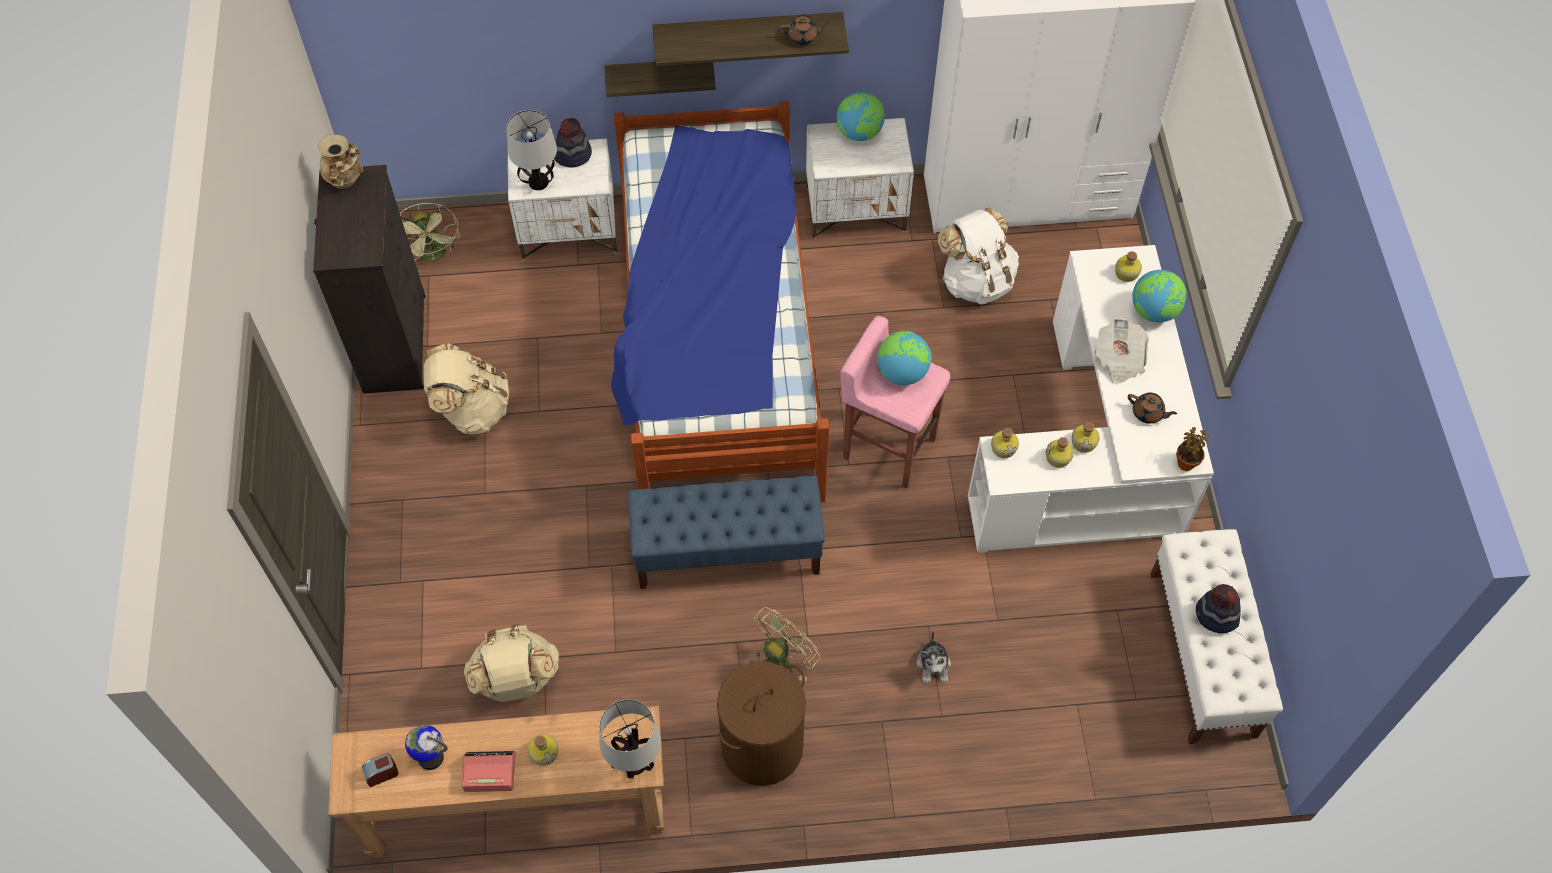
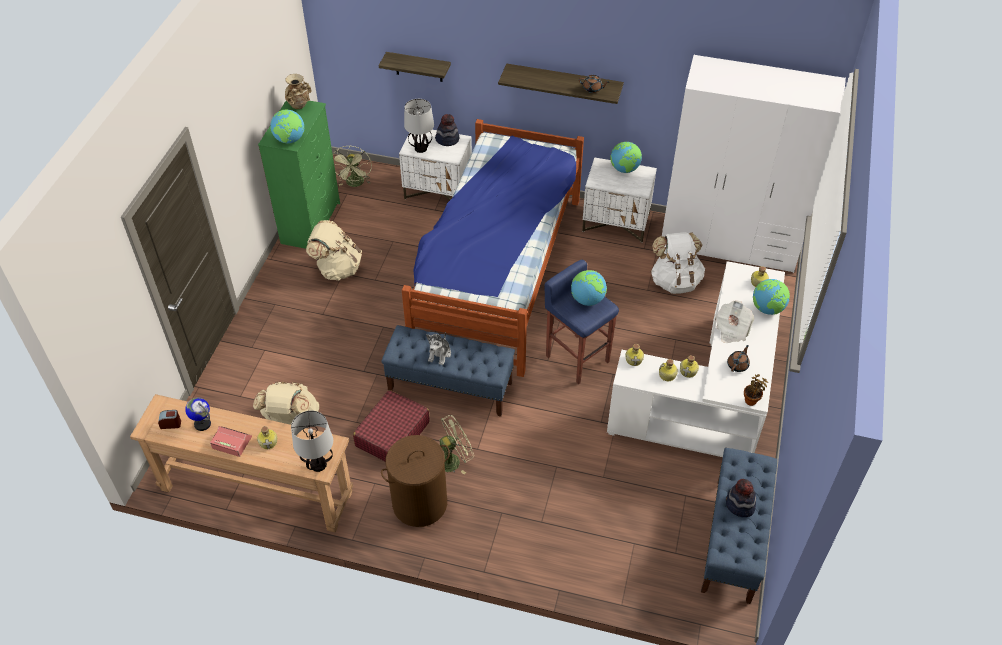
camera: 20 degrees right, 10 degrees down
black dresser [313,165,426,394] -> green dresser [258,101,340,249]
shelf [604,62,716,97] -> shelf moved to [379,52,451,82]
pink stool [840,316,950,488] -> blue stool [544,259,619,384]
plush toy [917,631,951,683] -> plush toy moved to [426,332,451,365]
brown teapot [1128,393,1177,424] -> brown teapot turned 105 degrees counterclockwise [727,345,750,372]
white bench [1150,529,1283,744] -> blue bench [701,448,777,604]
none -> globe [270,110,304,143]
none -> red suitcase [353,390,430,462]

